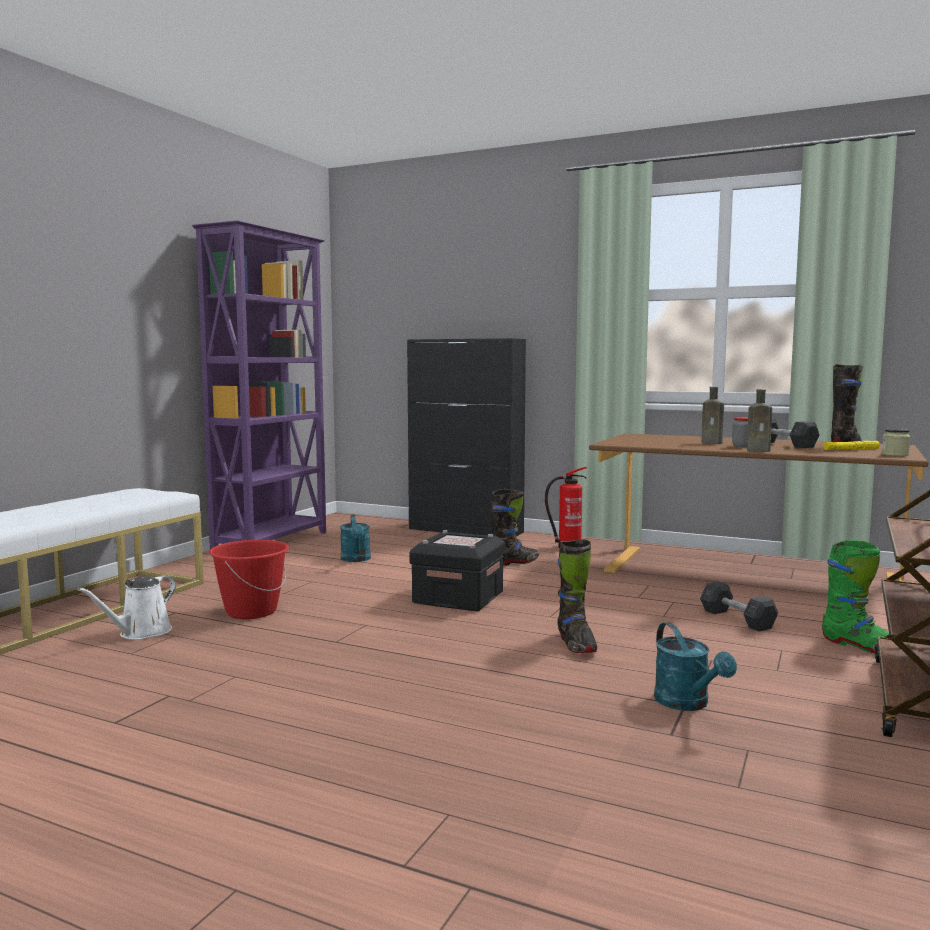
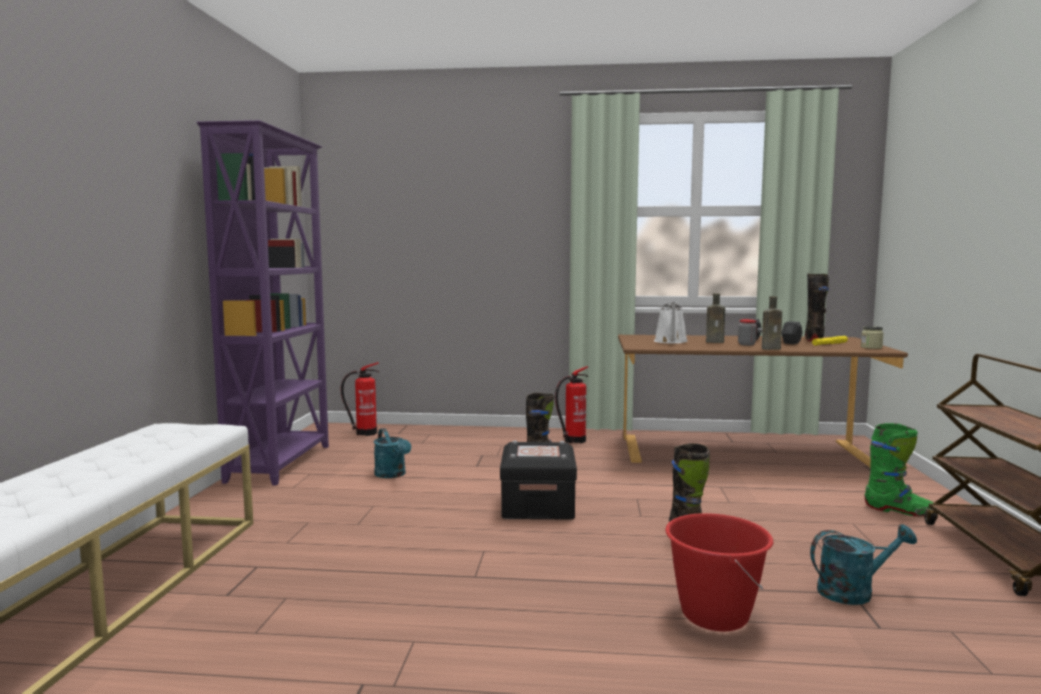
camera: 20 degrees left, 0 degrees up
white watering can [77,575,176,640] -> white watering can moved to [654,302,688,344]
red bucket [209,540,289,619] -> red bucket moved to [665,513,773,631]
black cabinet [407,338,526,537] -> none
turquoise watering can [654,622,737,711] -> turquoise watering can turned 60 degrees counterclockwise [810,524,917,605]
grey dumbbell [700,582,778,631] -> none
none -> fire extinguisher [341,362,379,436]

